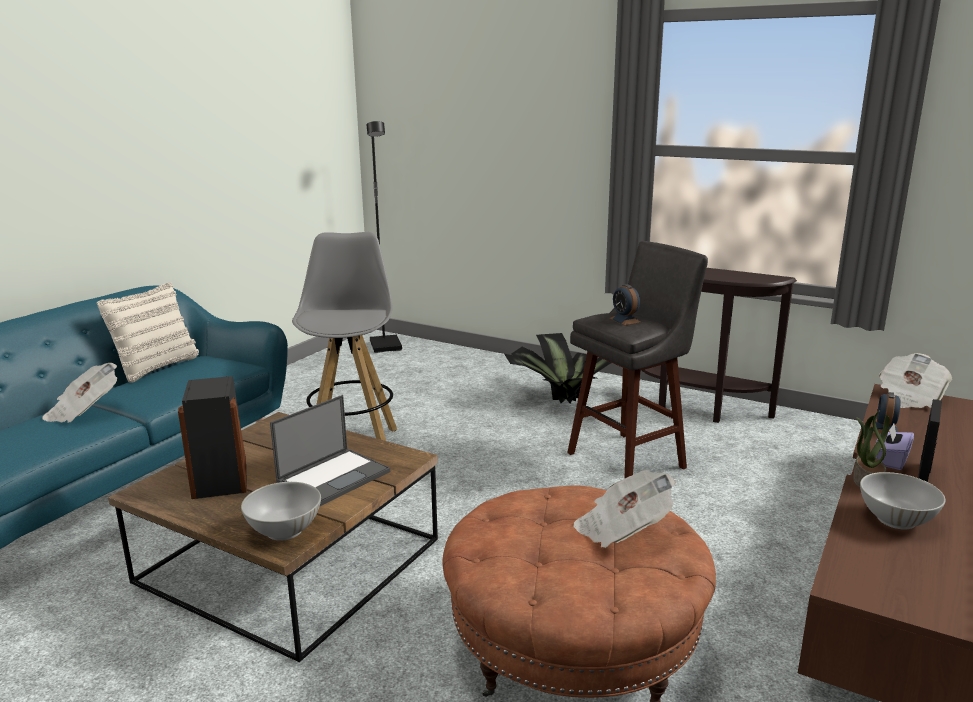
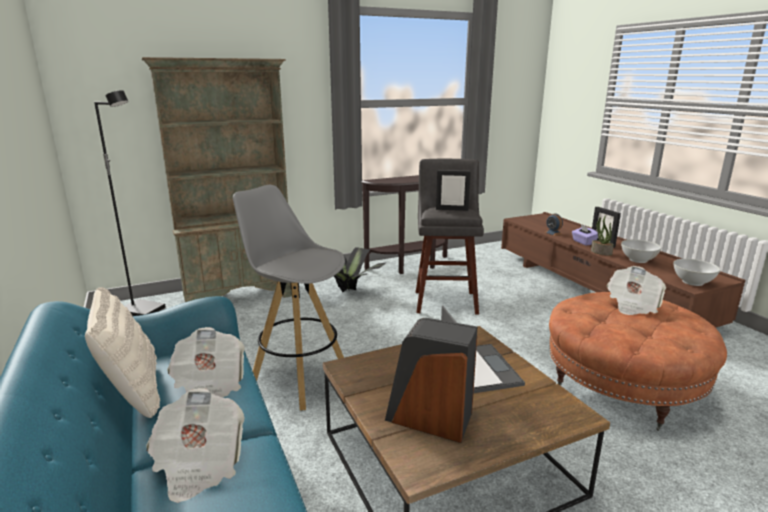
camera: 55 degrees left, 0 degrees up
white bowl [241,482,321,541] -> white bowl moved to [673,259,720,286]
alarm clock [609,284,641,325] -> picture frame [436,170,471,211]
newspaper [879,353,952,408] -> newspaper moved to [167,327,245,397]
none -> green bookcase [142,57,292,302]

